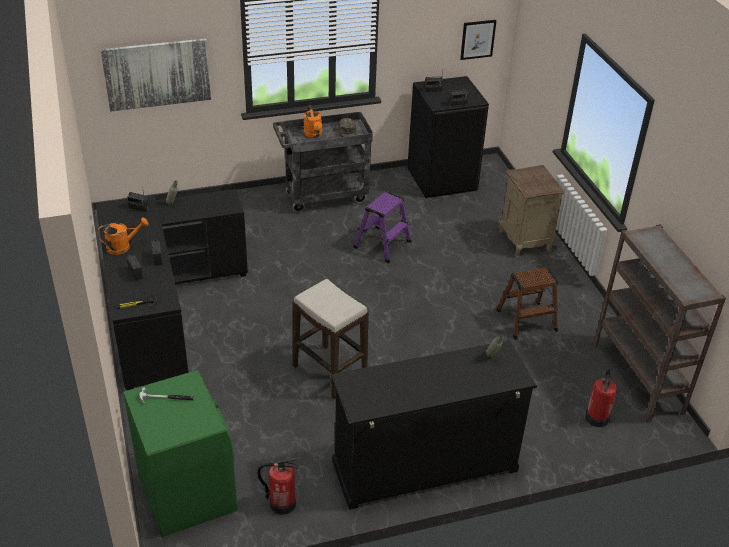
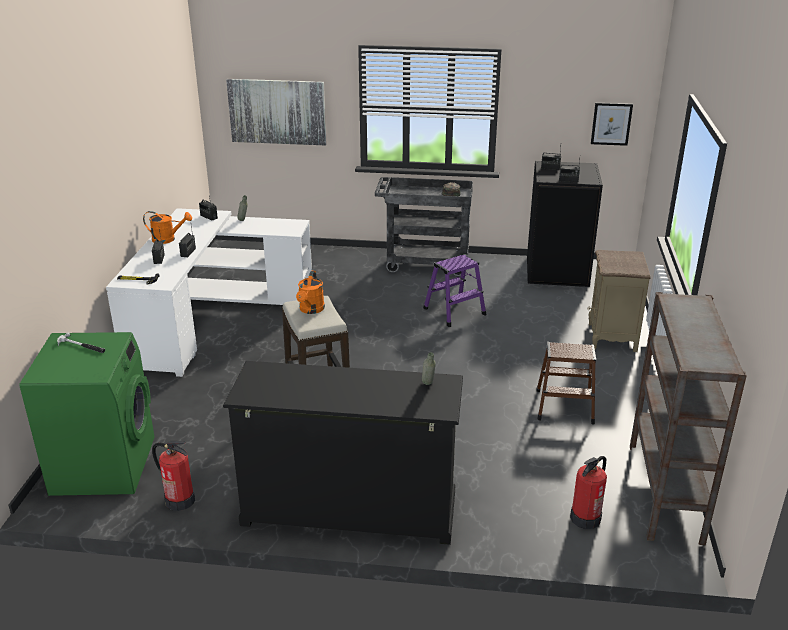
camera: 25 degrees right, 10 degrees down
black desk [96,189,248,390] -> white desk [106,208,312,377]
orange watering can [303,105,322,138] -> orange watering can moved to [296,271,325,314]

